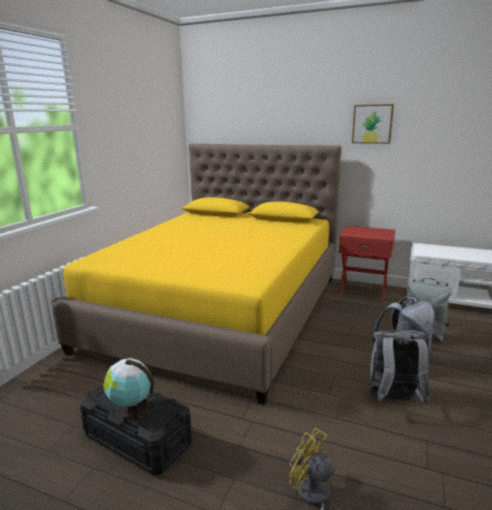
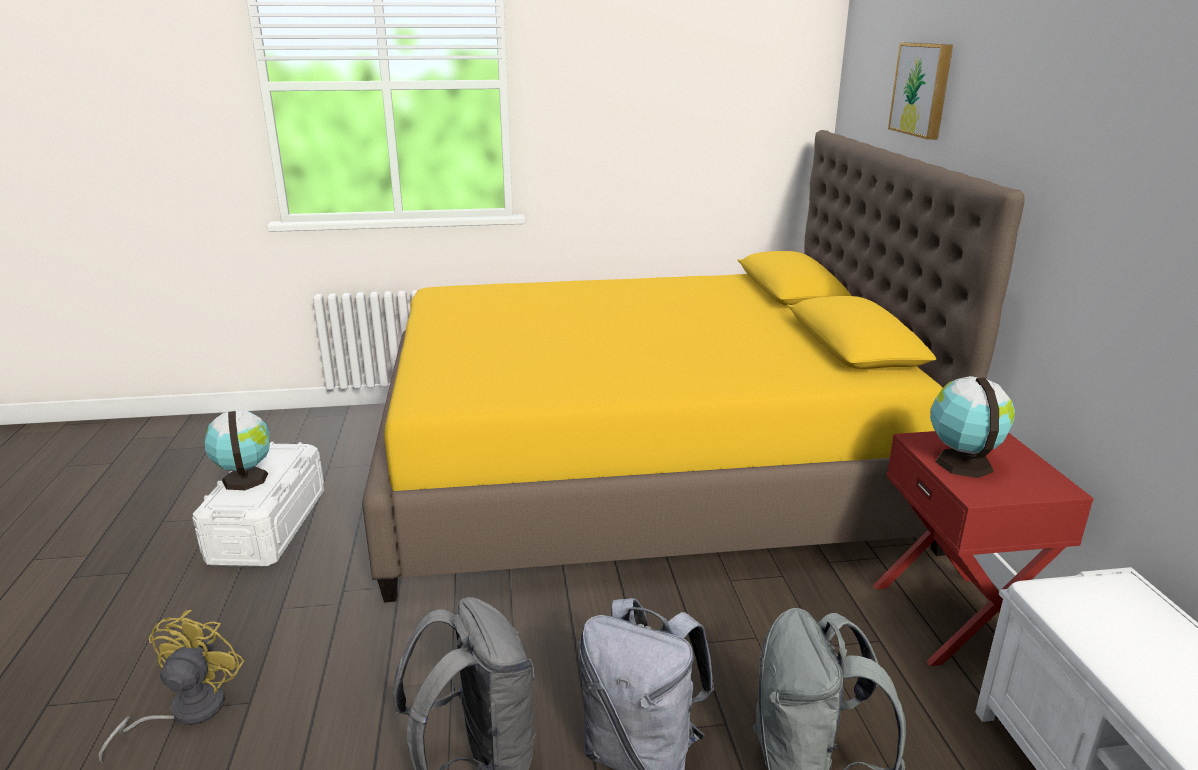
camera: 60 degrees right, 5 degrees up
black storage box [80,385,192,476] -> white storage box [192,442,324,567]
picture [352,104,394,144] -> picture moved to [888,43,953,140]
none -> globe [930,376,1015,478]

